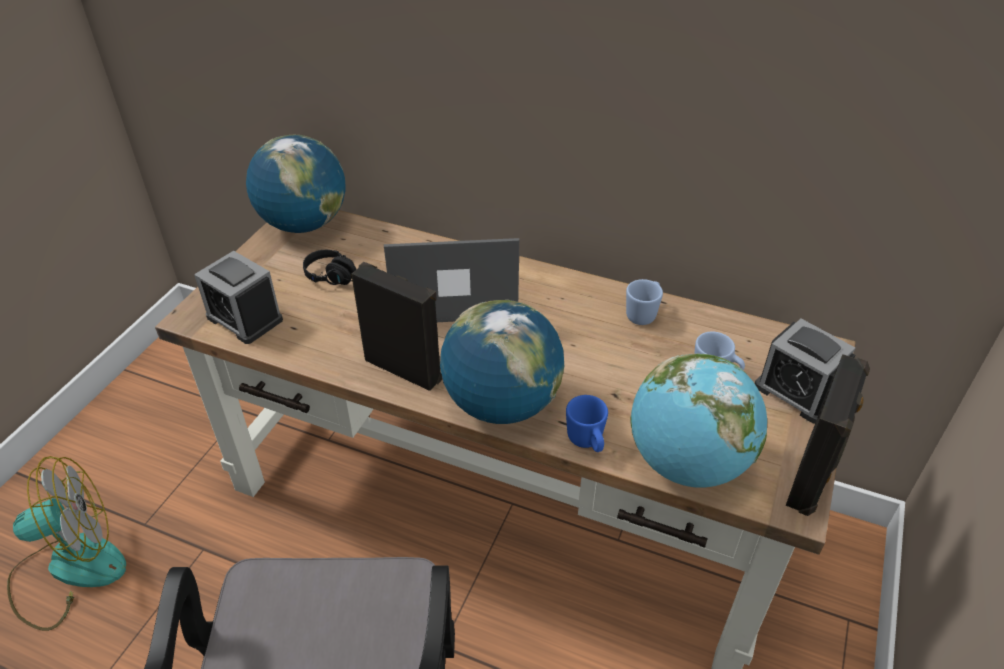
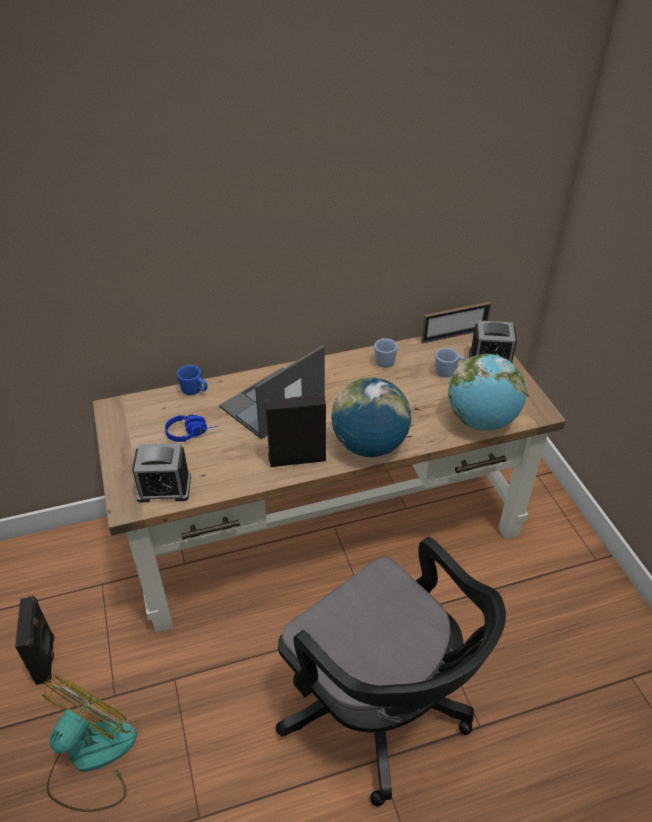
camera: 40 degrees left, 0 degrees up
globe [246,135,346,233] -> none
black headphones [303,250,356,285] -> blue headphones [165,414,218,442]
blue mug [566,395,608,452] -> blue mug moved to [177,365,208,395]
black speaker [786,354,870,516] -> black speaker moved to [15,596,55,685]
none -> picture frame [421,302,491,344]

